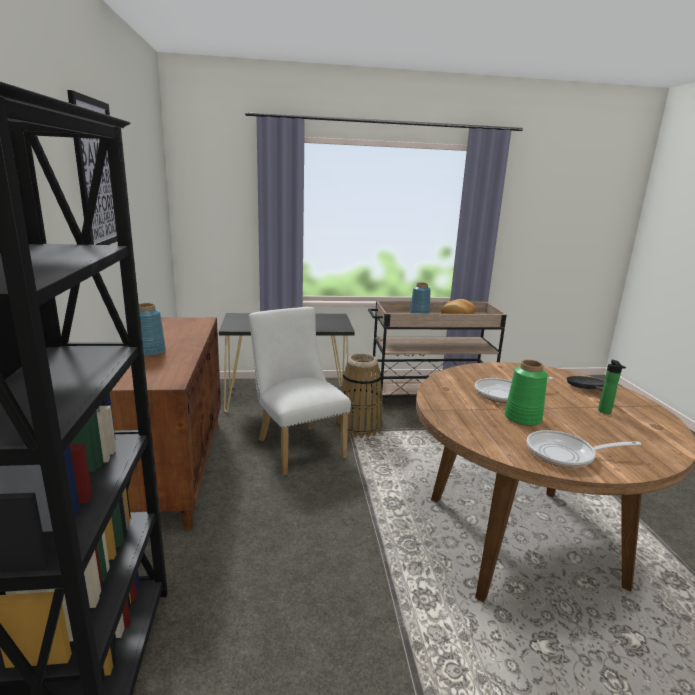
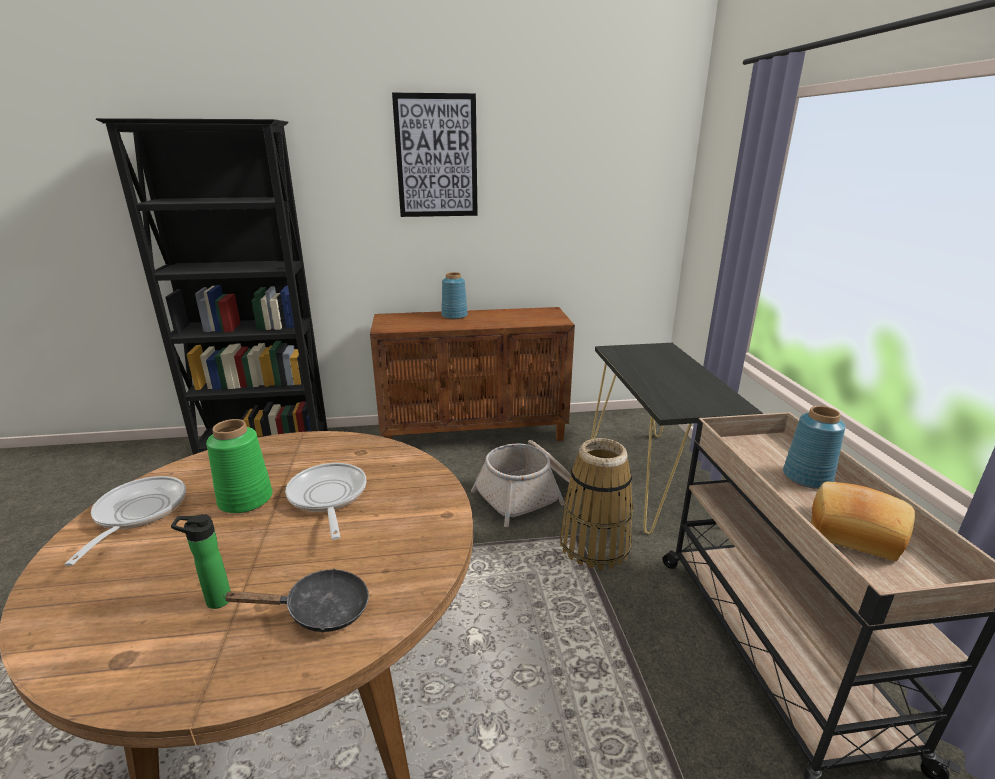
camera: 90 degrees right, 5 degrees up
white chair [249,307,351,475] -> basket [471,440,571,527]

